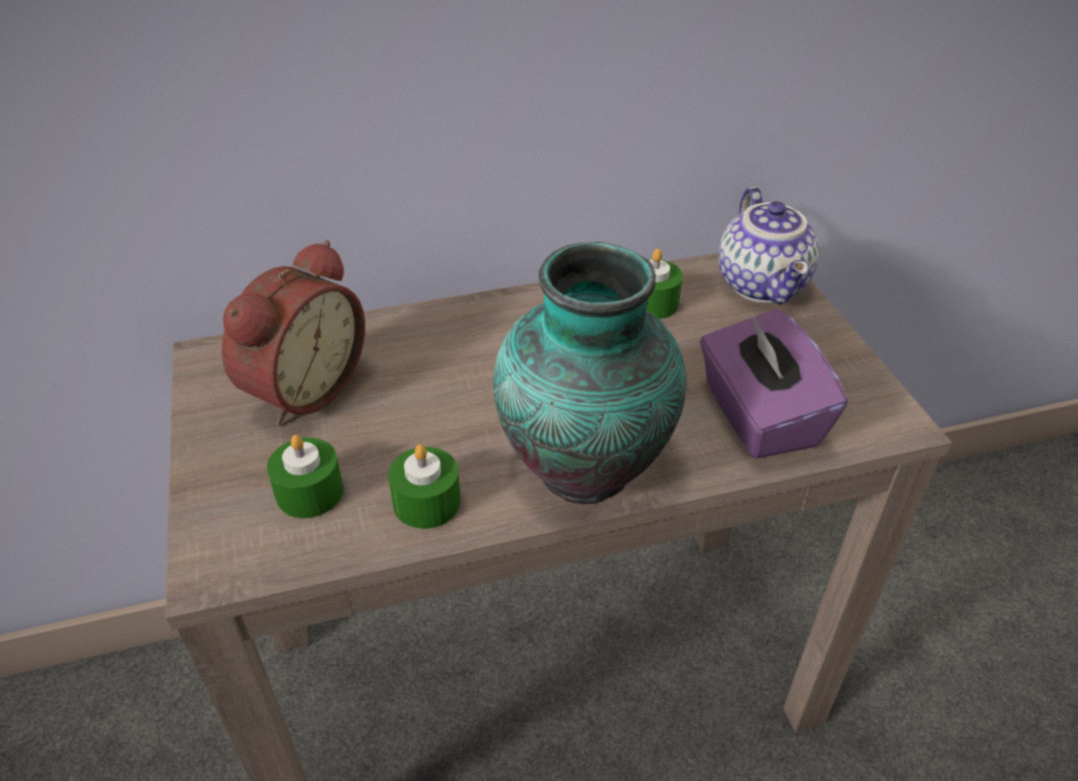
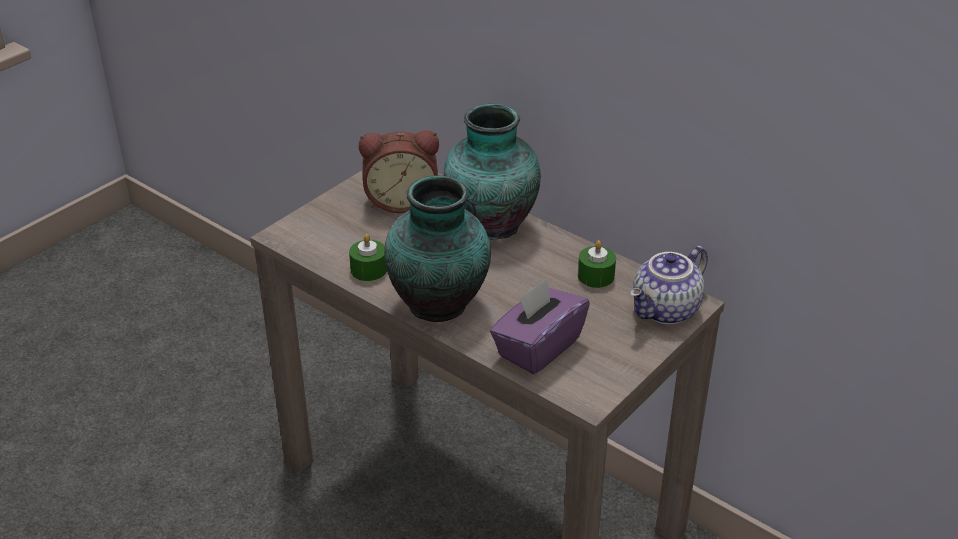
camera: 55 degrees right, 5 degrees down
green candle [267,435,344,518] -> none
none -> vase [444,103,541,240]

